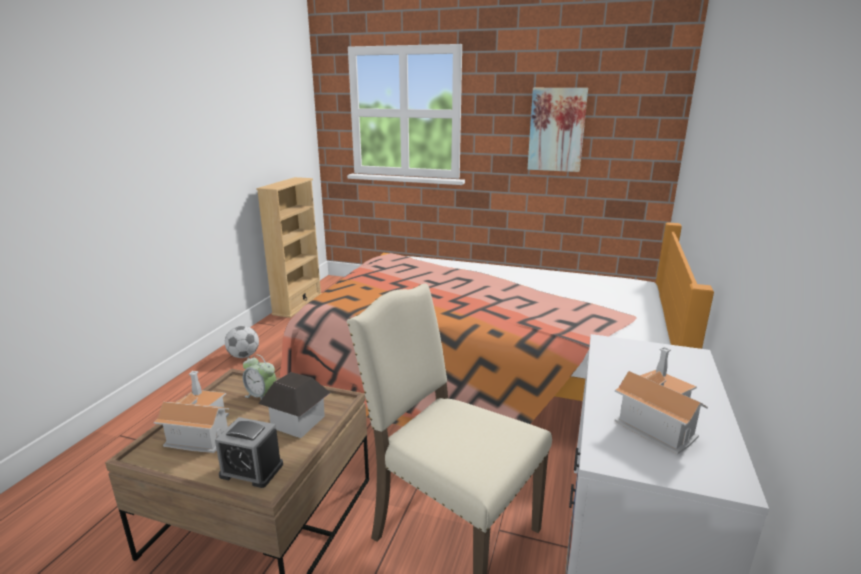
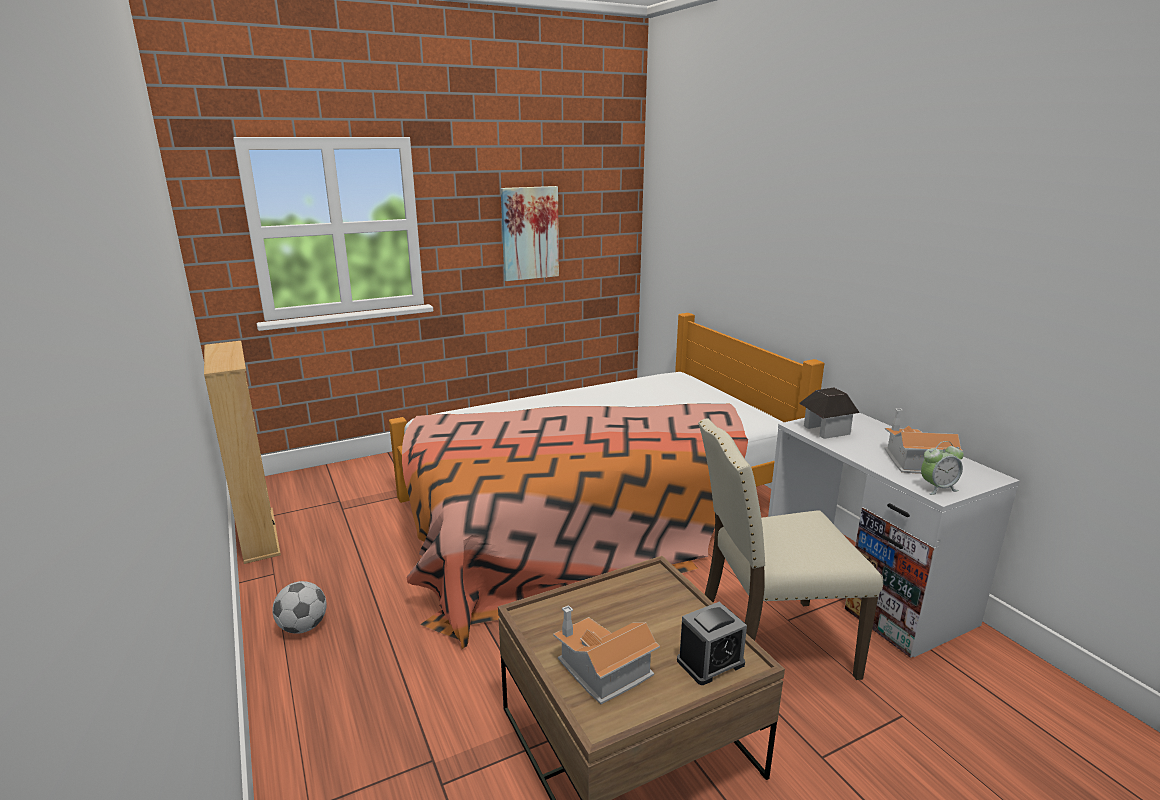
camera: 45 degrees left, 0 degrees up
alarm clock [243,354,276,399] -> alarm clock moved to [921,441,964,495]
toy house [258,372,331,438] -> toy house moved to [799,388,860,439]

